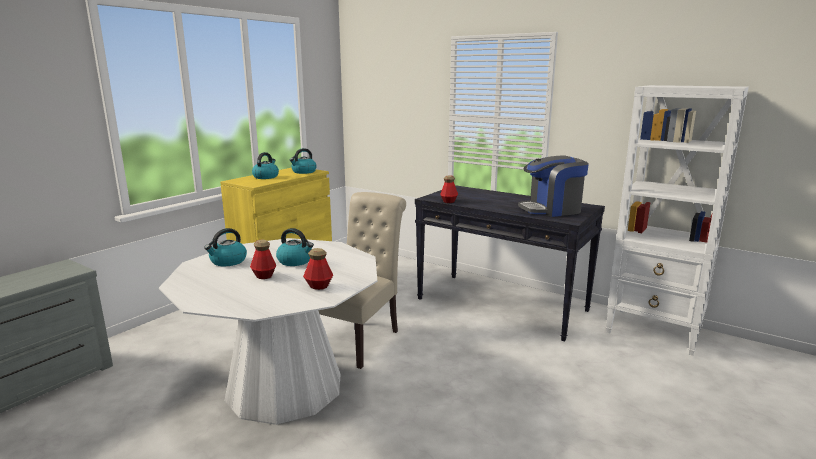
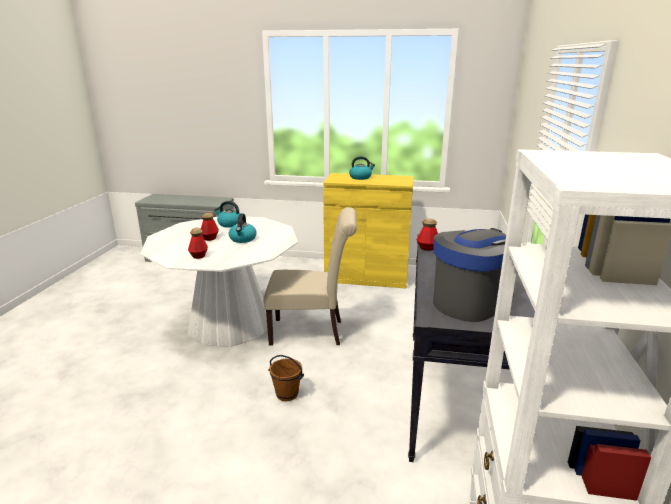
camera: 65 degrees right, 5 degrees up
kettle [290,148,317,174] -> none
coffee machine [518,155,589,217] -> coffee machine turned 90 degrees clockwise [433,228,514,322]
none -> brown bucket [268,355,304,401]

